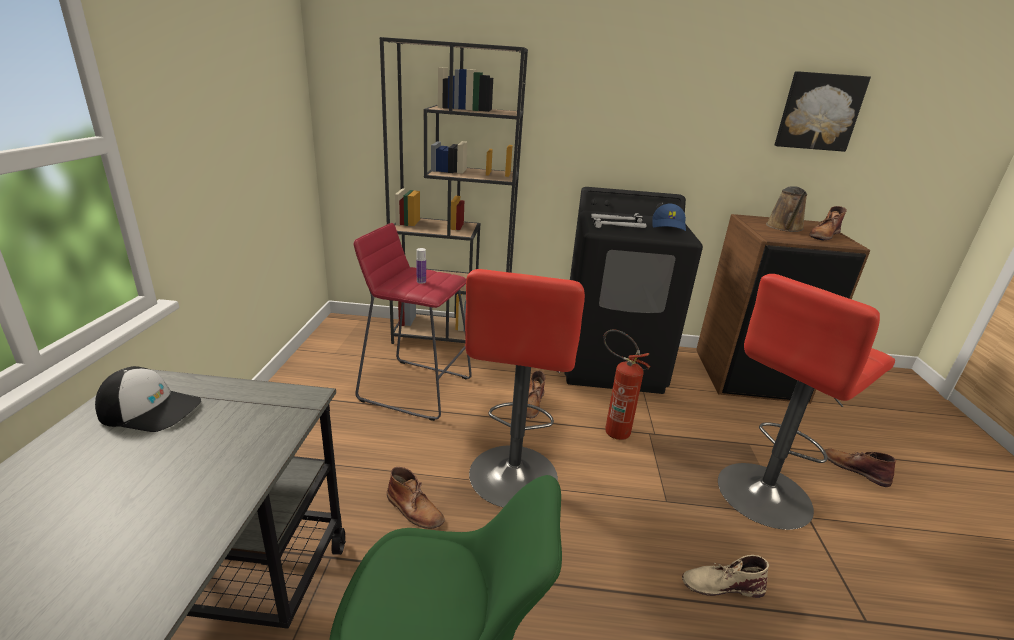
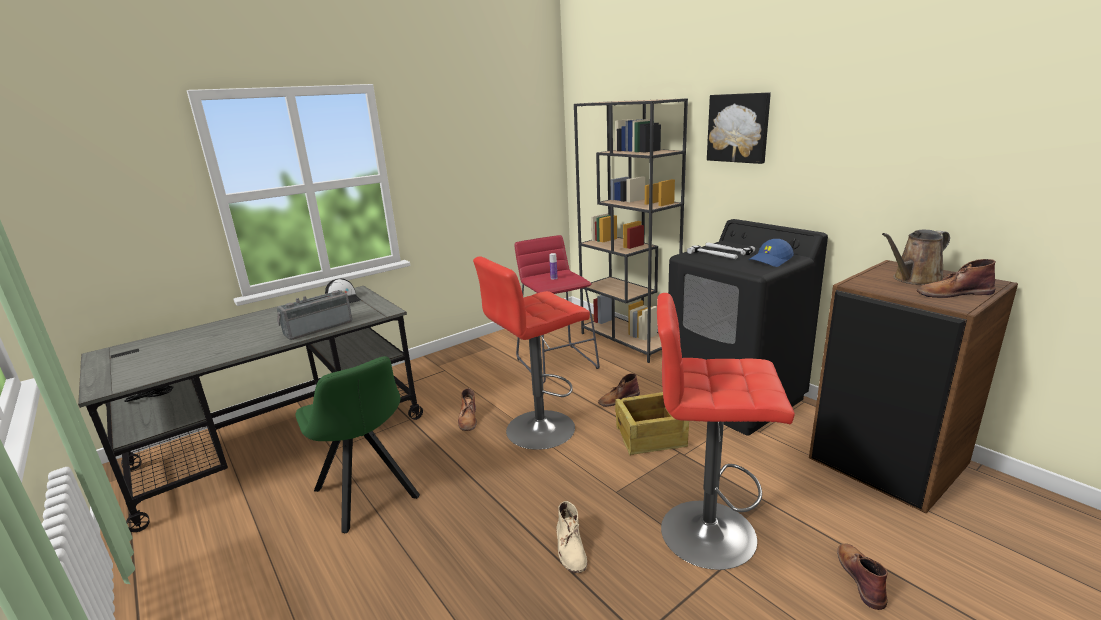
camera: 50 degrees right, 5 degrees down
fire extinguisher [603,330,651,440] -> crate [615,392,689,455]
beige boot [682,555,769,598] -> beige boot turned 150 degrees counterclockwise [557,501,587,573]
picture [775,71,871,152] -> picture moved to [707,92,771,164]
none -> radio [277,290,352,340]

